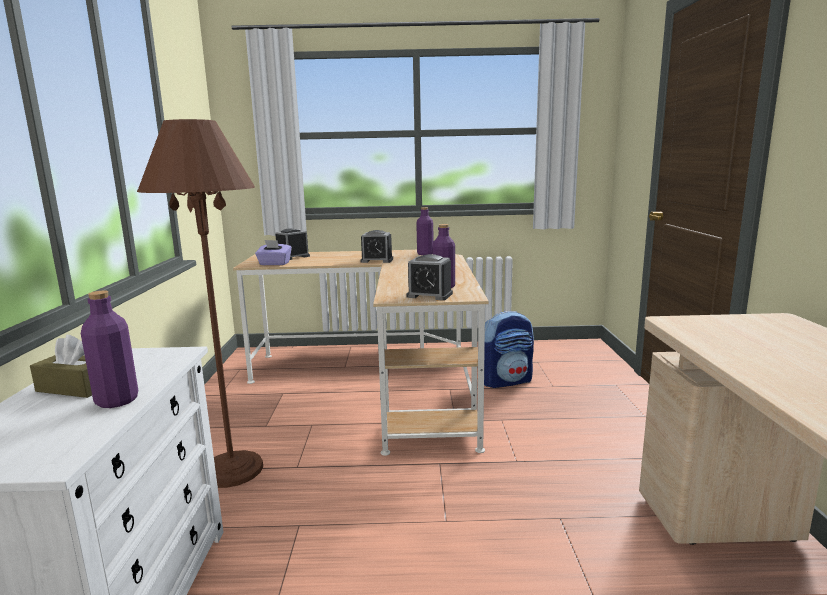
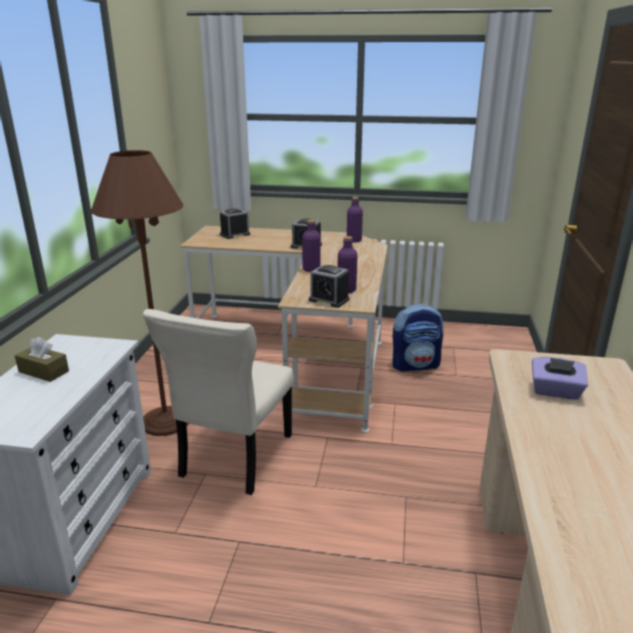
camera: 10 degrees right, 10 degrees up
purple bottle [81,291,138,408] -> purple bottle moved to [302,220,321,272]
purple tissue box [255,240,292,265] -> purple tissue box moved to [532,357,588,400]
none -> beige chair [143,309,294,495]

